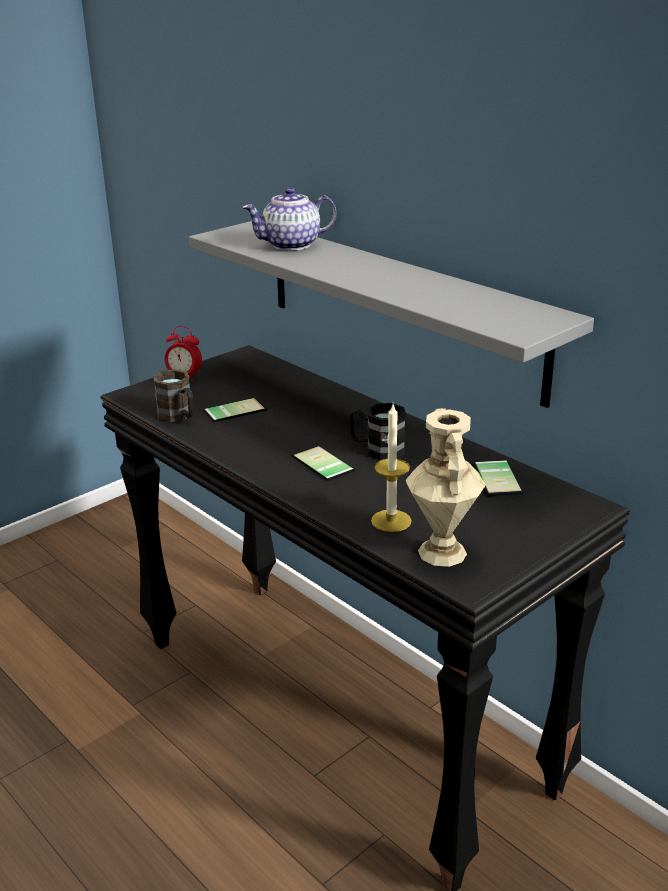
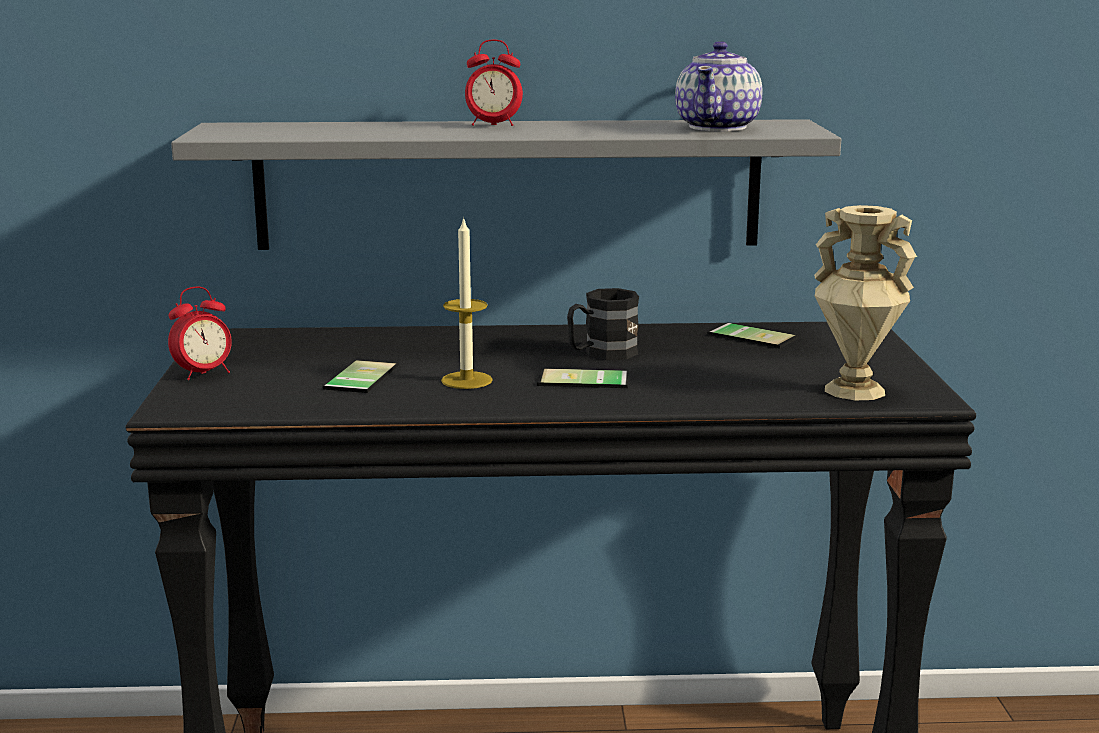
camera: 50 degrees left, 10 degrees down
brown mug [153,369,194,422] -> none
teapot [242,187,337,251] -> teapot moved to [675,41,762,131]
candle [371,404,412,532] -> candle moved to [441,217,493,389]
none -> alarm clock [465,39,523,126]

